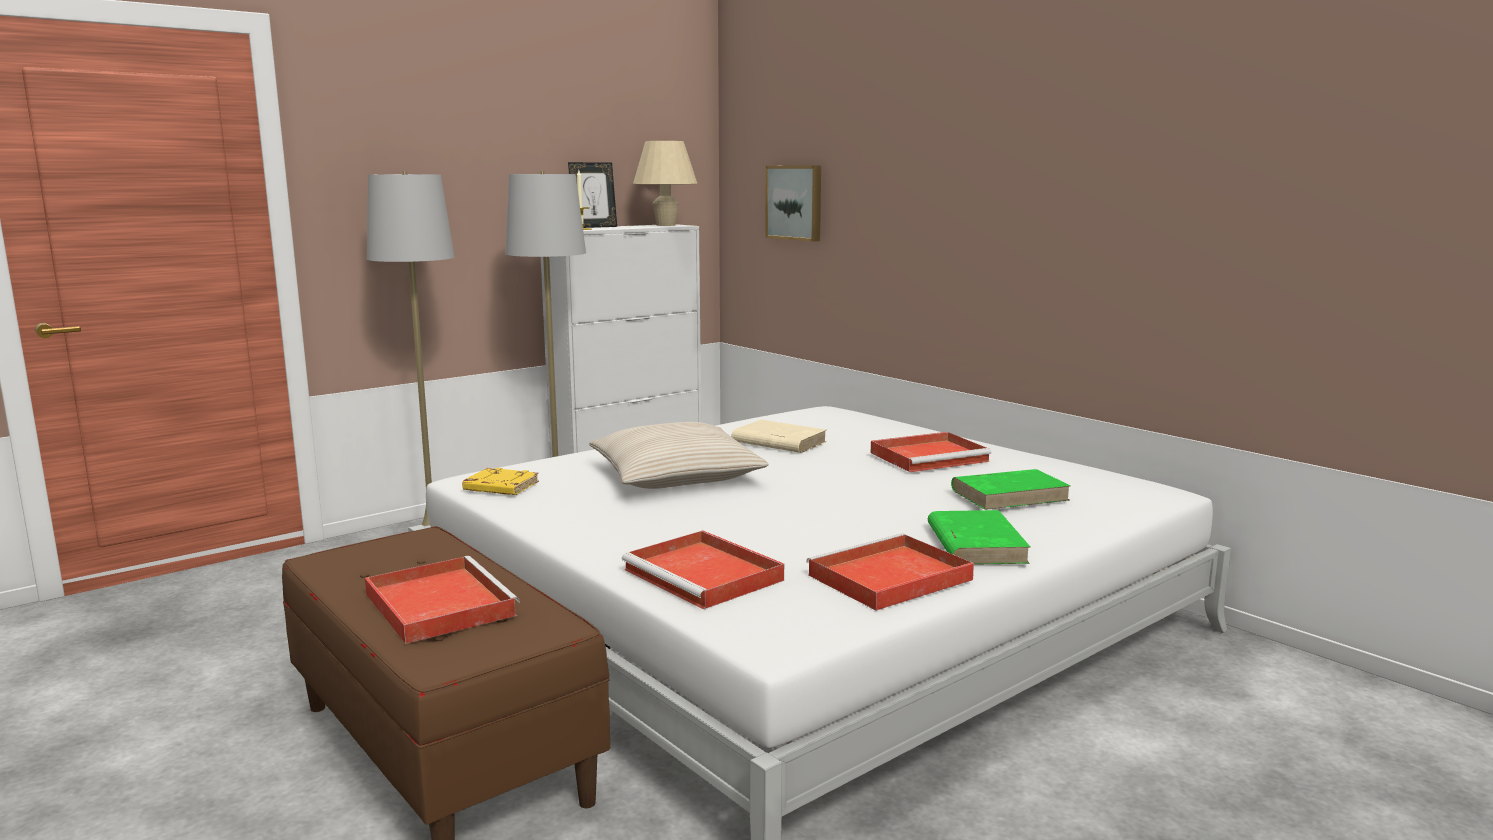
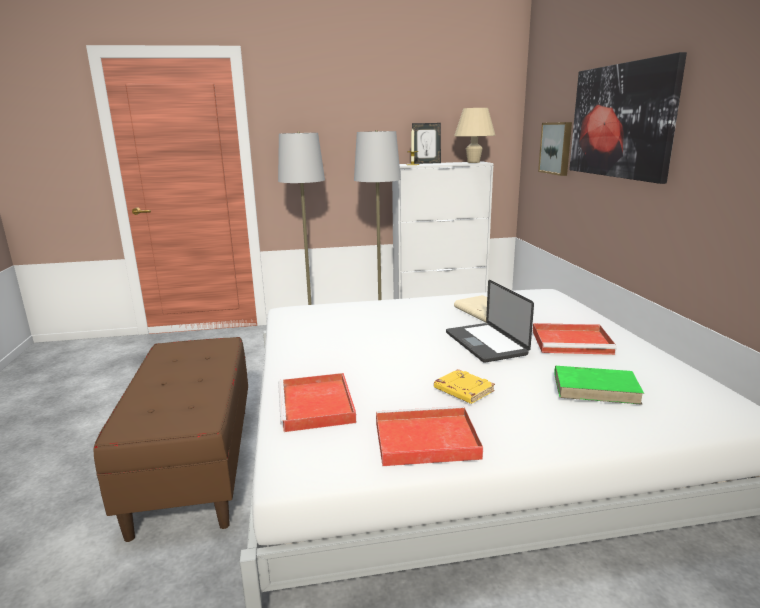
camera: 30 degrees right, 5 degrees up
red tray [365,556,520,644] -> none
yellow book [462,468,539,495] -> yellow book moved to [434,369,495,404]
beige pillow [589,422,768,489] -> none
green book [928,510,1030,565] -> none
none -> laptop [446,280,534,363]
none -> picture [569,52,687,184]

